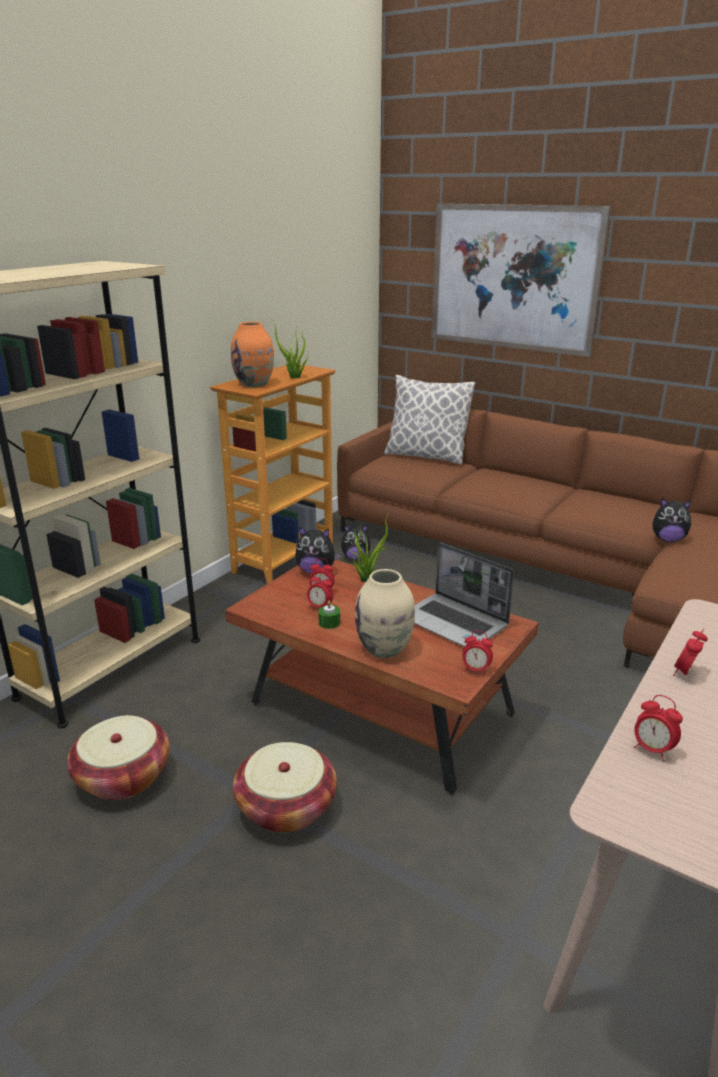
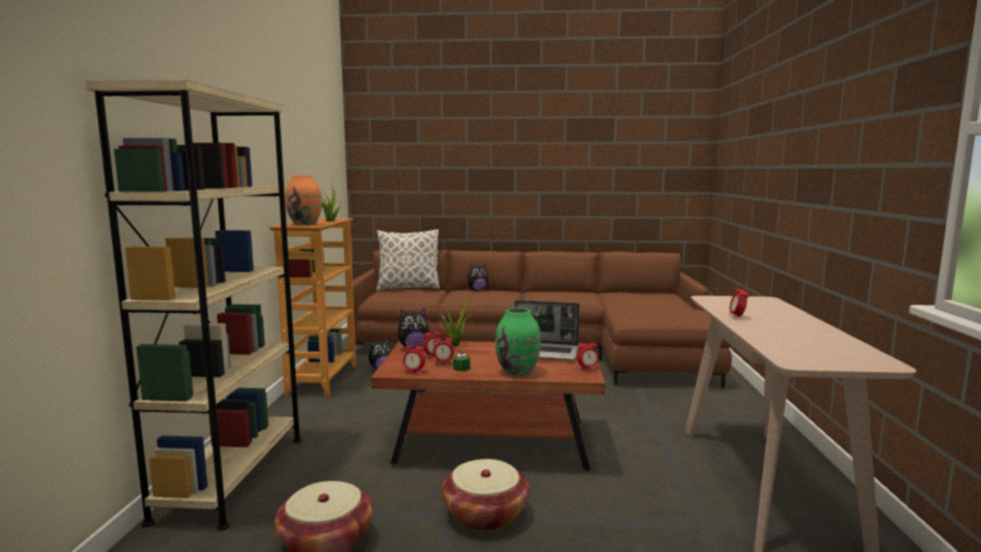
camera: 30 degrees left, 15 degrees down
beige vase [355,569,415,658] -> green vase [495,308,541,376]
picture [431,203,611,357] -> none
alarm clock [634,695,683,761] -> alarm clock moved to [403,340,425,374]
plush toy [652,498,692,542] -> plush toy moved to [468,264,489,291]

